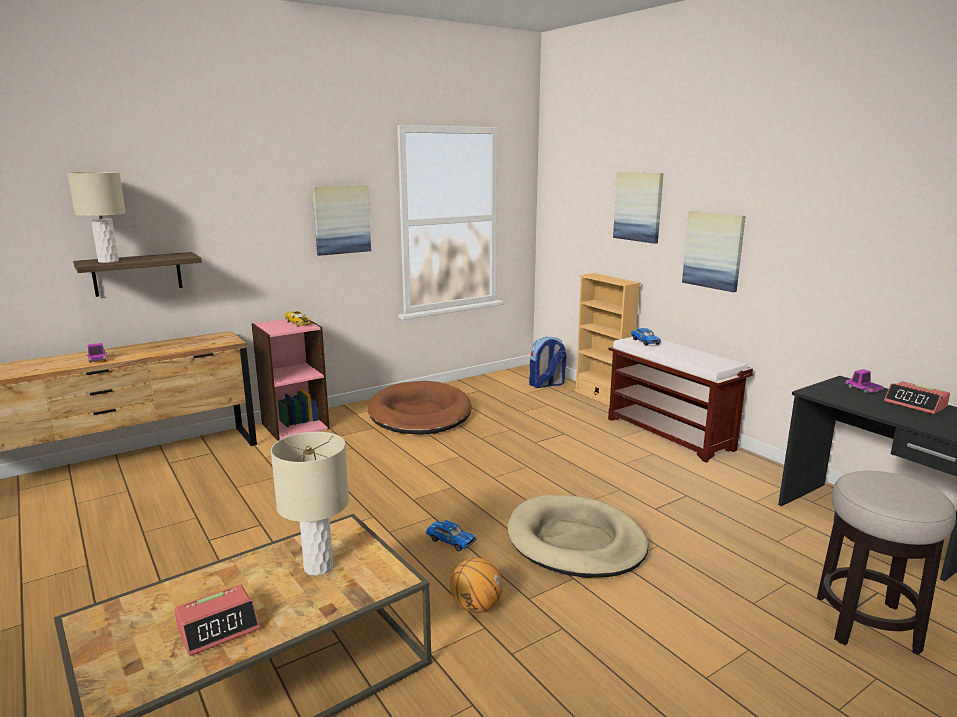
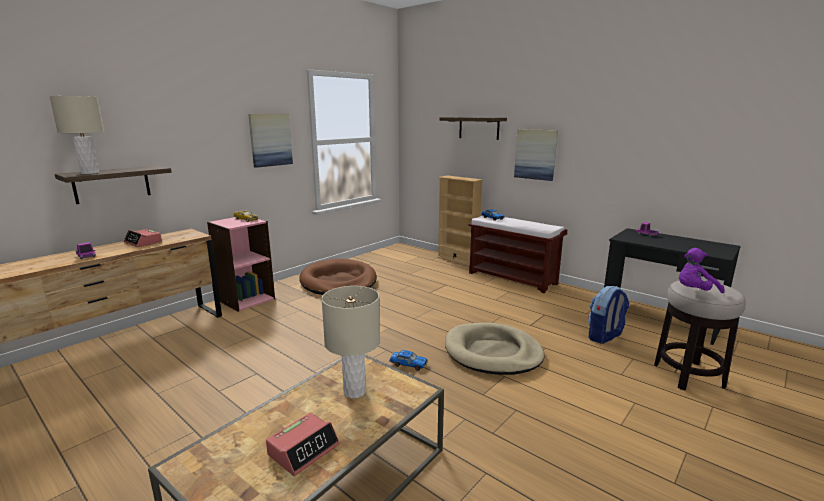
camera: 15 degrees left, 0 degrees up
basketball [450,558,503,613] -> none
backpack [529,337,566,388] -> backpack moved to [588,286,629,344]
picture [613,172,663,244] -> shelf [439,117,507,140]
alarm clock [884,381,950,414] -> alarm clock moved to [124,229,162,247]
none -> purple plush toy [679,248,725,293]

